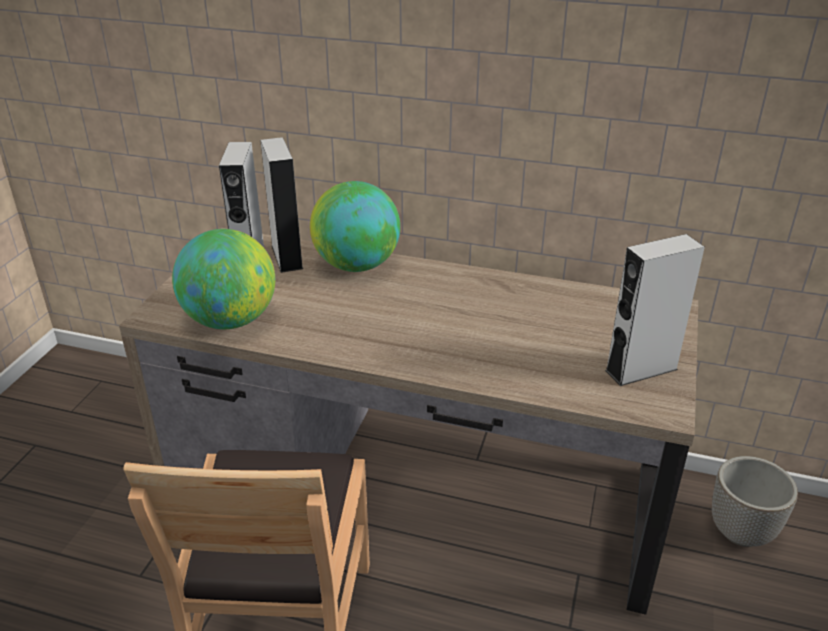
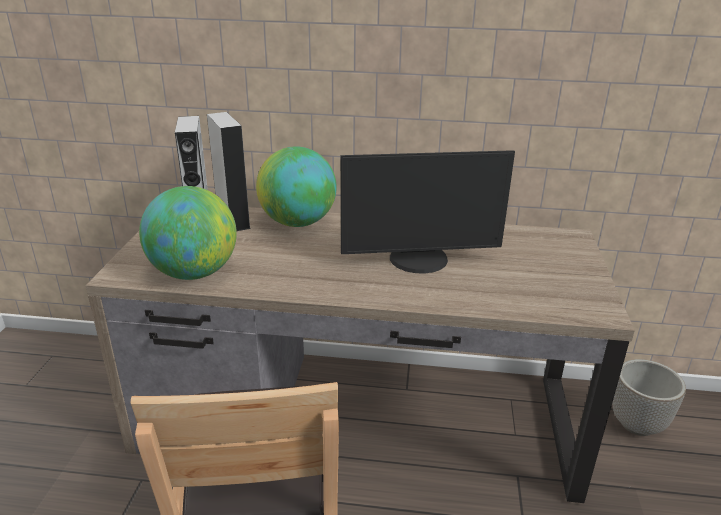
camera: 10 degrees left, 5 degrees down
grey speaker [605,234,705,386] -> none
none -> monitor [341,150,515,274]

